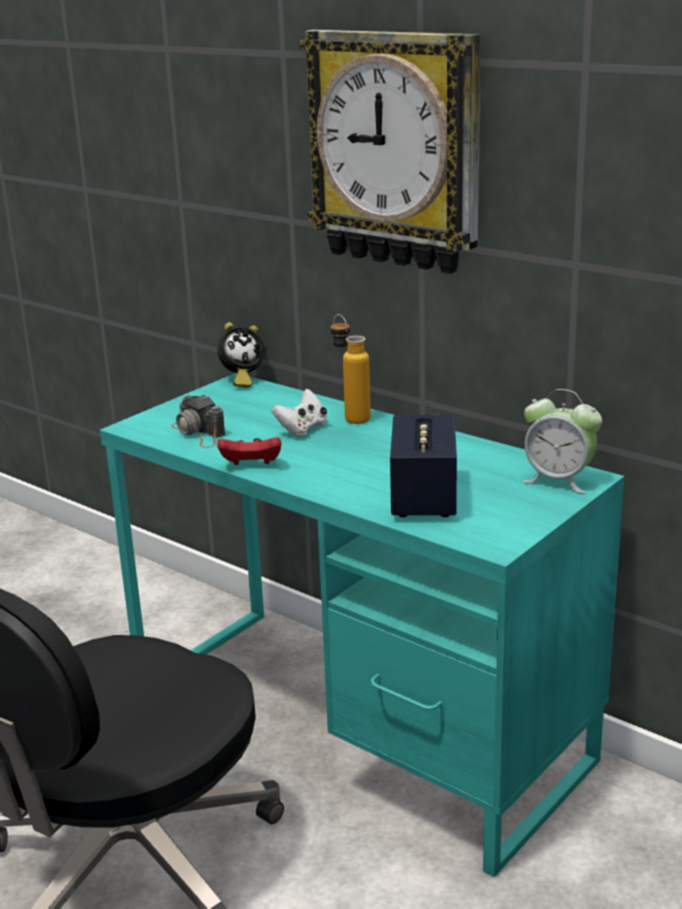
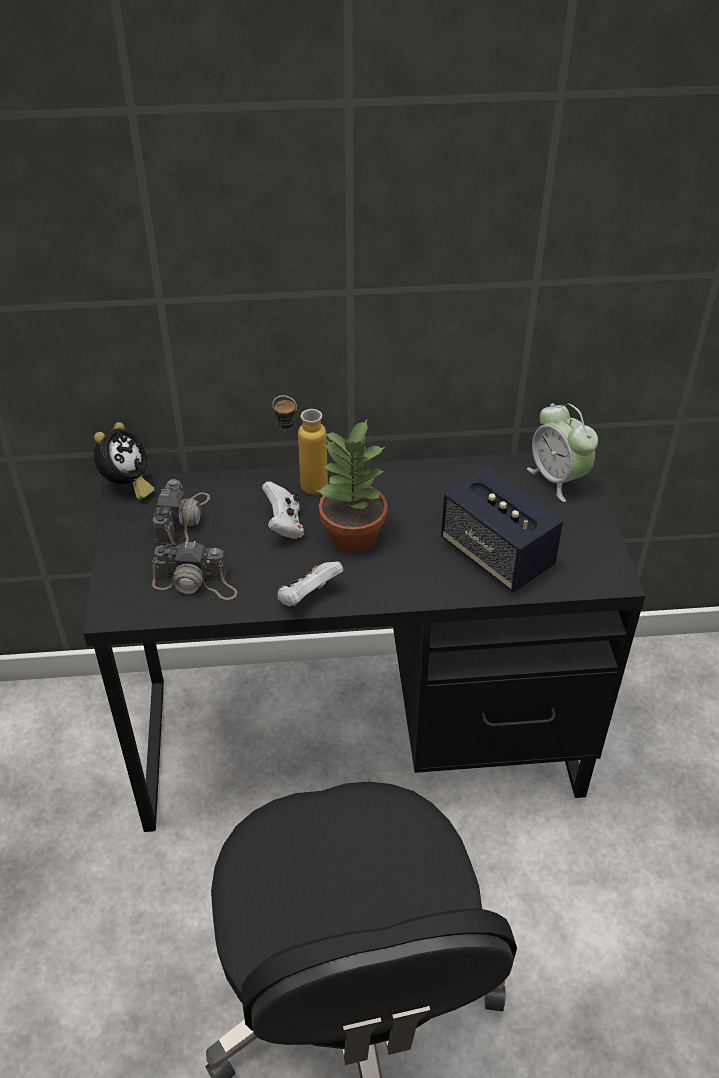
camera: 45 degrees left, 20 degrees up
turquoise desk [100,373,624,877] -> black desk [83,453,645,832]
red game controller [217,437,282,465] -> white game controller [277,561,343,606]
wall clock [300,30,481,274] -> none
alarm clock [522,389,602,494] -> alarm clock turned 75 degrees clockwise [527,403,598,502]
none -> camera [153,479,210,545]
none -> potted plant [315,418,388,553]

